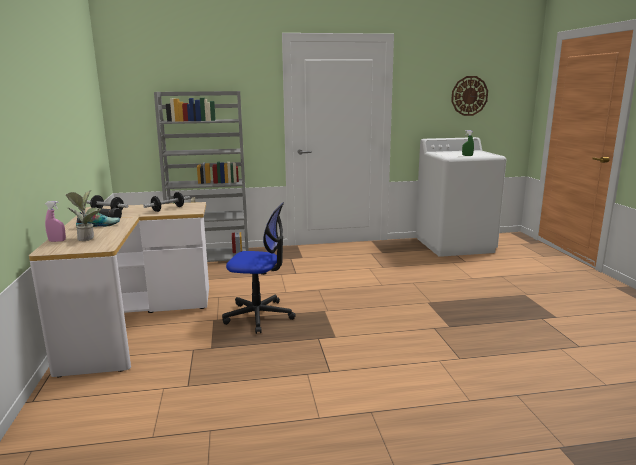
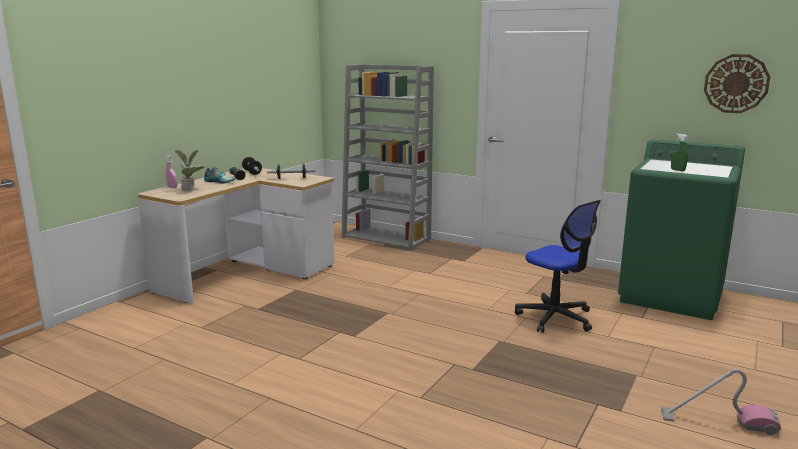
camera: 40 degrees right, 0 degrees up
office chair [222,202,296,334] -> office chair moved to [515,200,601,333]
white washing machine [415,137,507,257] -> green washing machine [618,140,745,320]
none -> vacuum cleaner [661,369,781,435]

